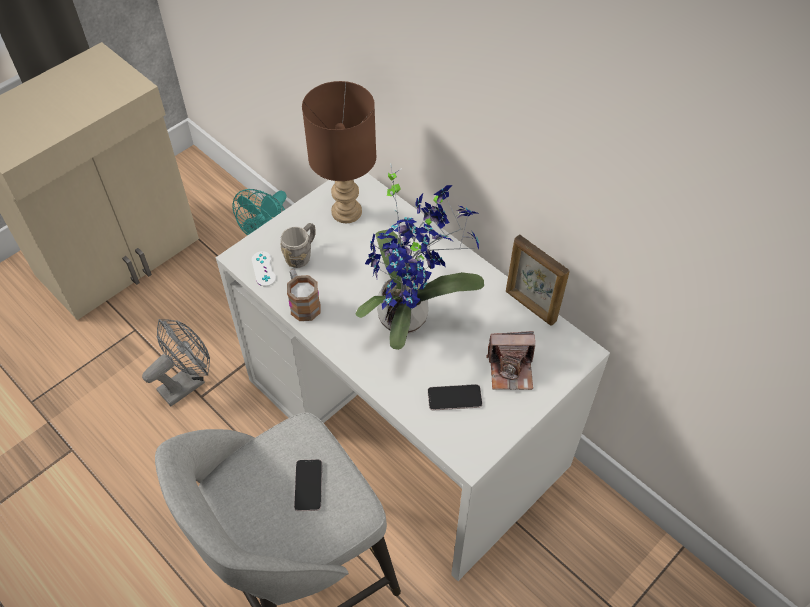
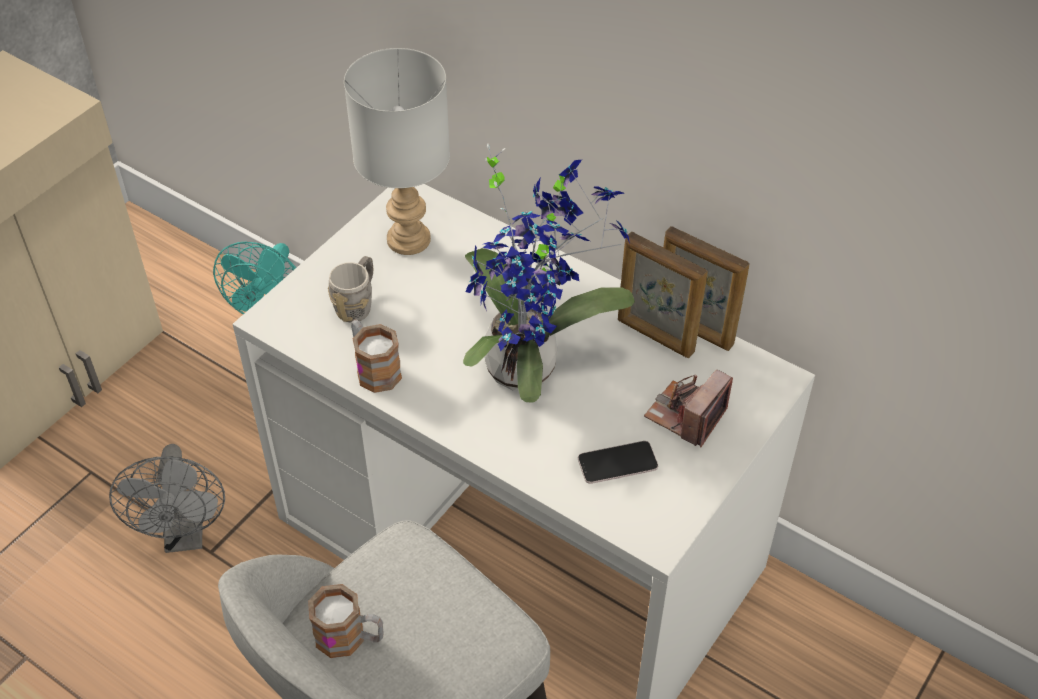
camera: 10 degrees left, 5 degrees down
grey fan [142,319,210,406] -> grey fan turned 135 degrees clockwise [109,444,225,553]
white game controller [252,251,276,287] -> none
phone [294,459,322,511] -> none
brown table lamp [302,81,376,223] -> grey table lamp [344,48,450,255]
camera [486,331,535,390] -> camera turned 135 degrees clockwise [644,370,733,448]
none -> mug [308,584,383,658]
none -> picture frame [618,231,708,358]

